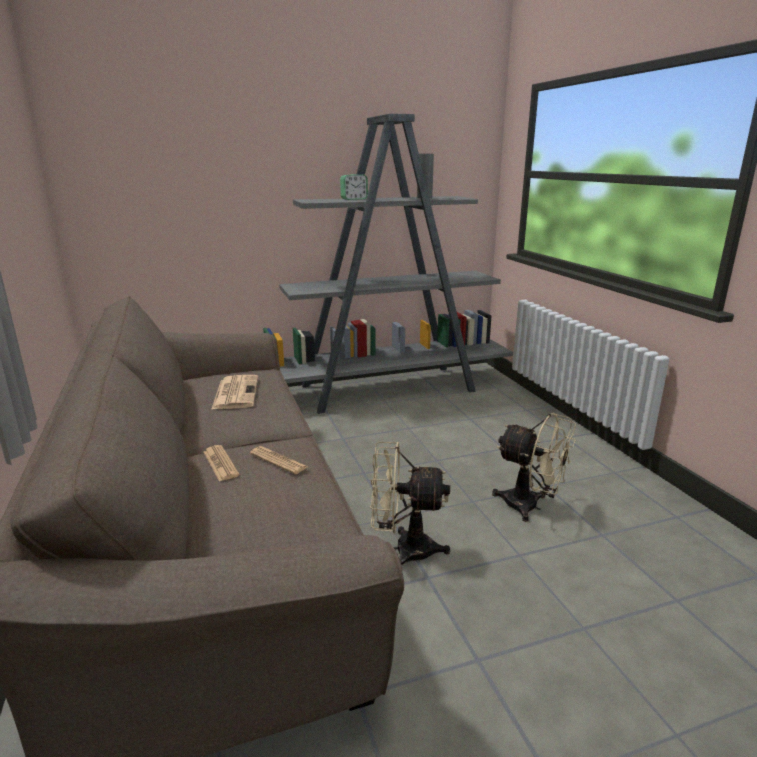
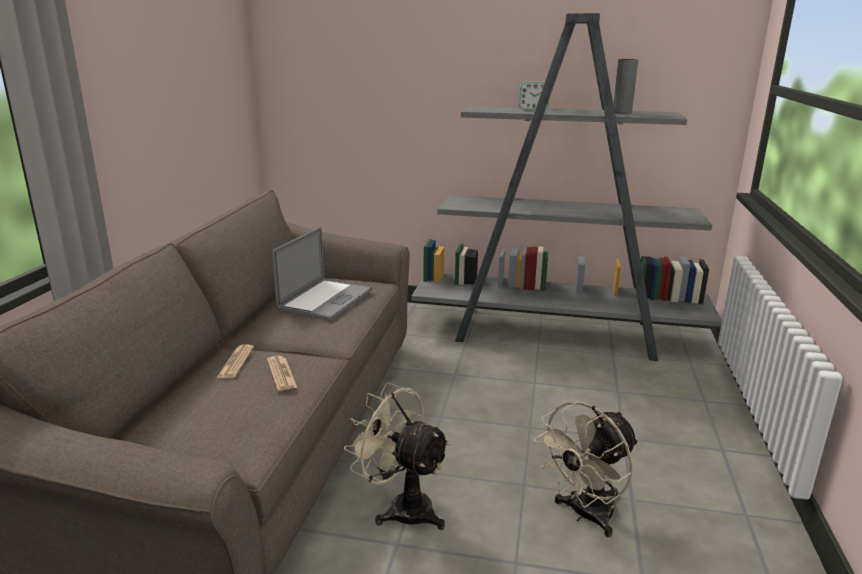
camera: 30 degrees right, 0 degrees up
newspaper [211,375,258,410] -> laptop [272,227,372,320]
beige fan [492,412,576,522] -> beige fan turned 75 degrees clockwise [534,402,638,537]

